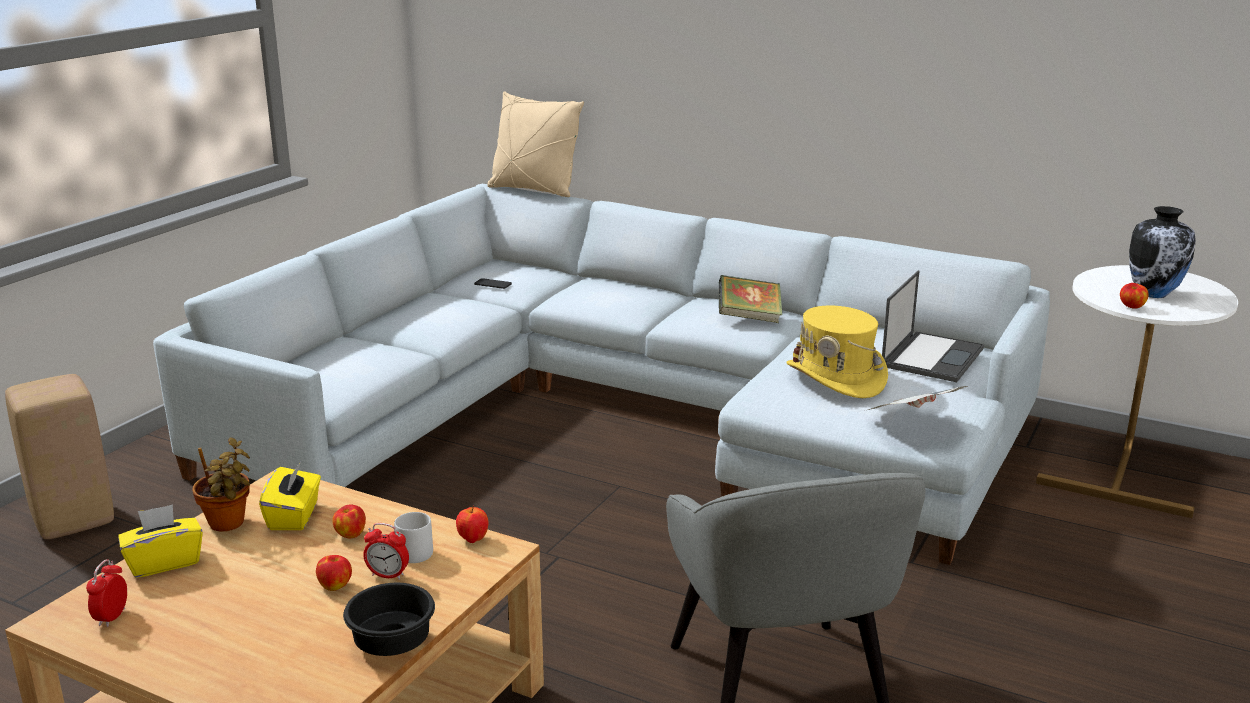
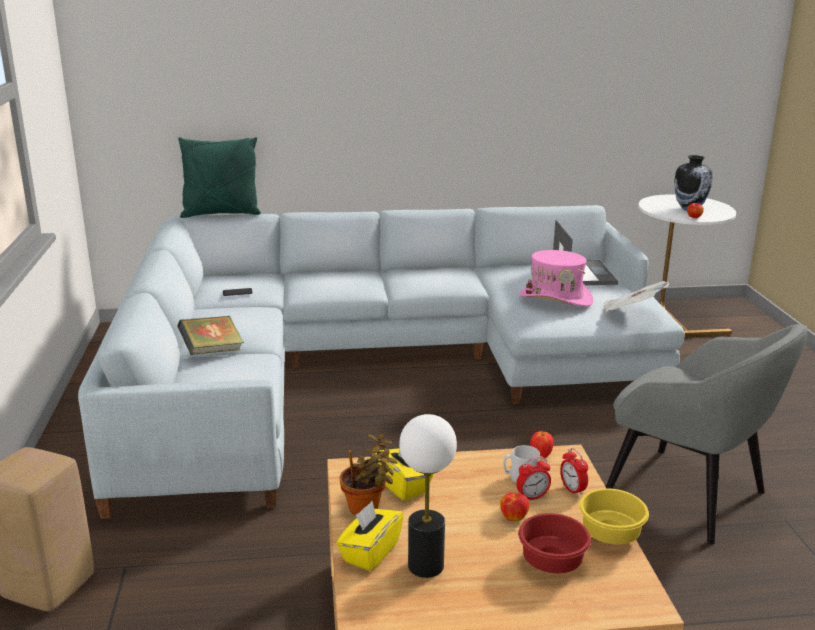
camera: 35 degrees left, 0 degrees up
alarm clock [86,560,127,627] -> alarm clock moved to [560,448,588,497]
apple [332,505,366,539] -> none
black bowl [343,583,435,656] -> yellow bowl [579,488,649,544]
beige pillow [487,91,584,197] -> green pillow [178,137,261,218]
book [719,275,782,323] -> book moved to [177,316,244,355]
yellow hat [787,306,888,398] -> pink hat [519,250,593,307]
none -> table lamp [399,414,457,578]
none -> red bowl [518,513,591,573]

